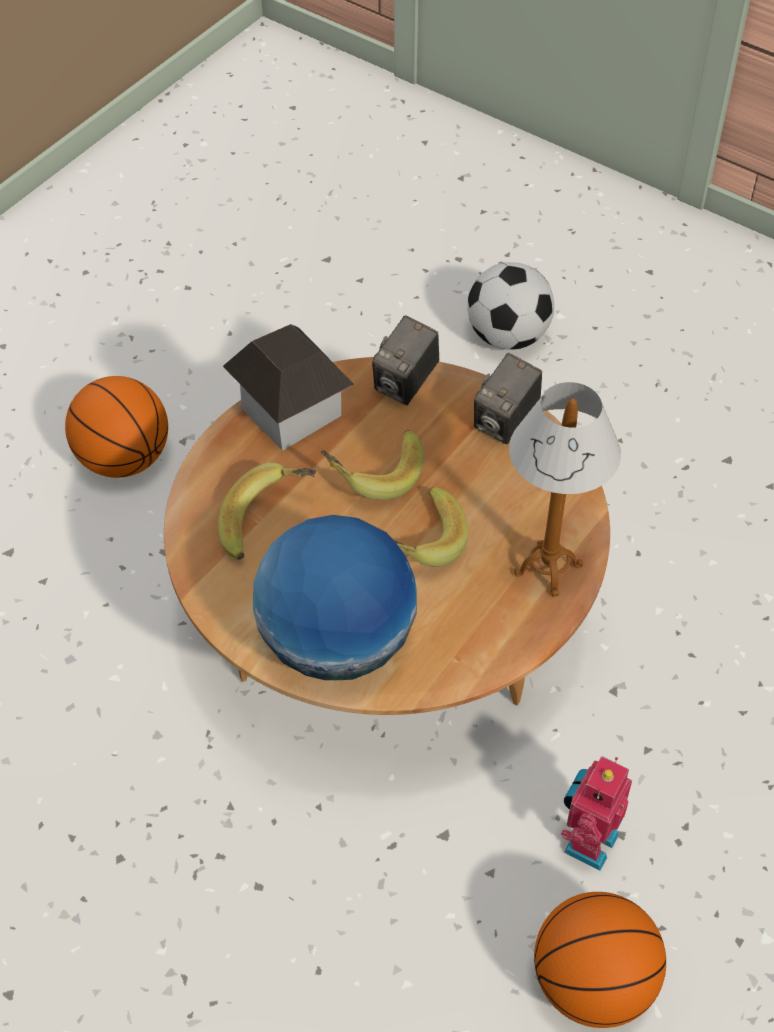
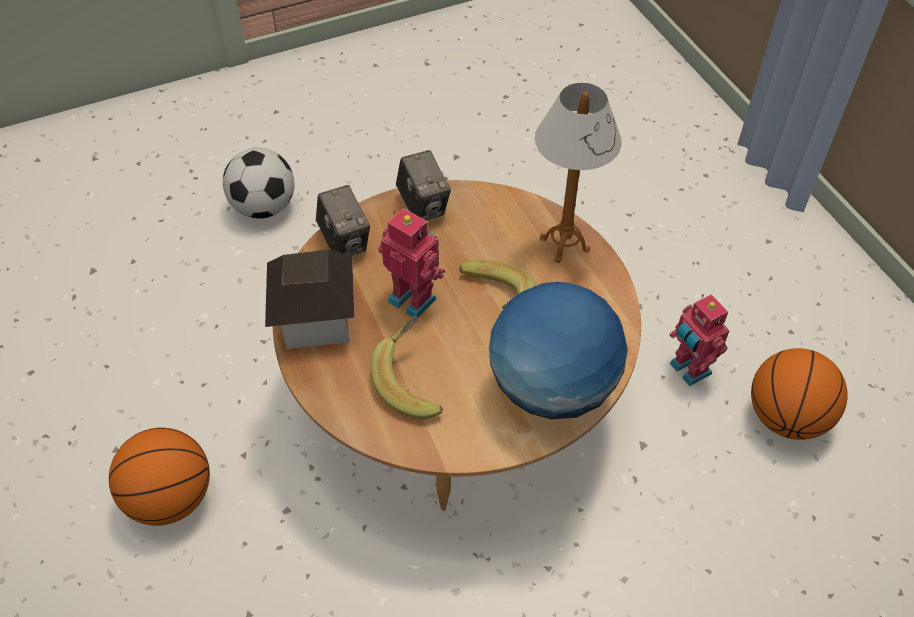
camera: 60 degrees left, 0 degrees up
banana [321,430,424,500] -> toy robot [378,208,445,318]

